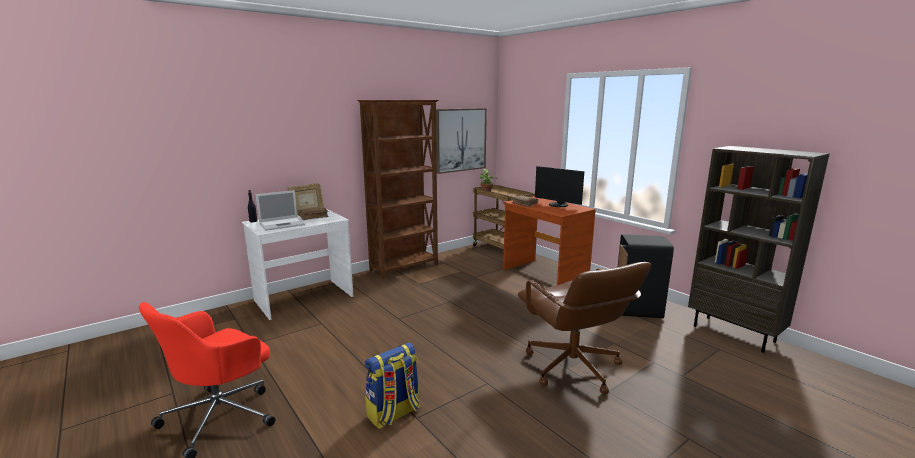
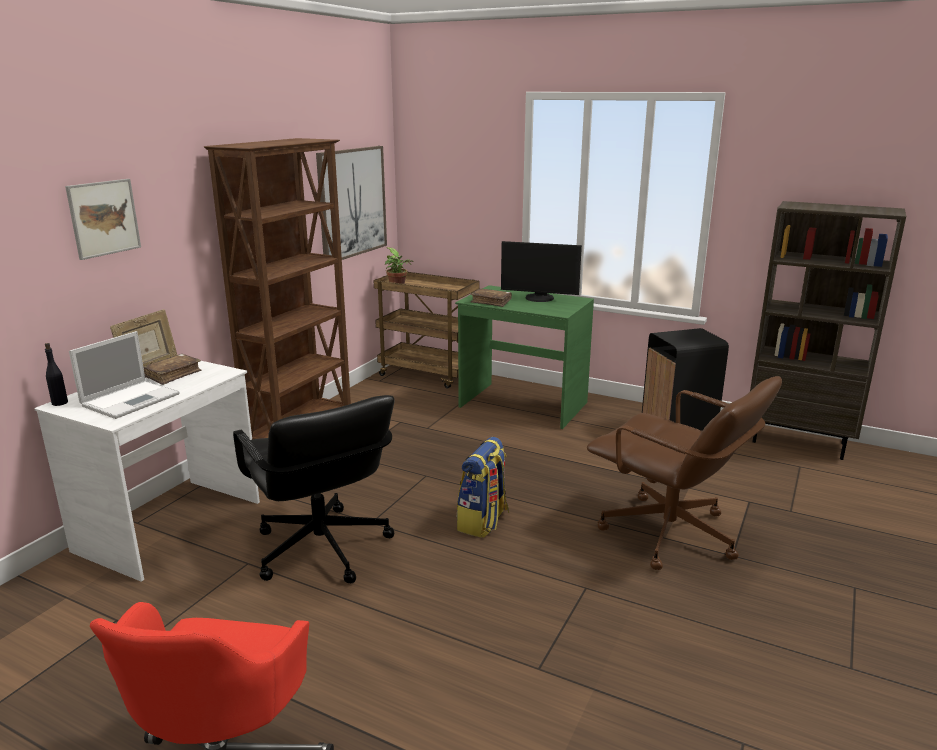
camera: 25 degrees left, 5 degrees up
backpack [365,342,420,429] -> backpack moved to [457,437,509,538]
brown desk [503,196,595,285] -> green desk [455,285,594,429]
none -> picture [65,179,141,260]
none -> black office chair [233,395,395,583]

